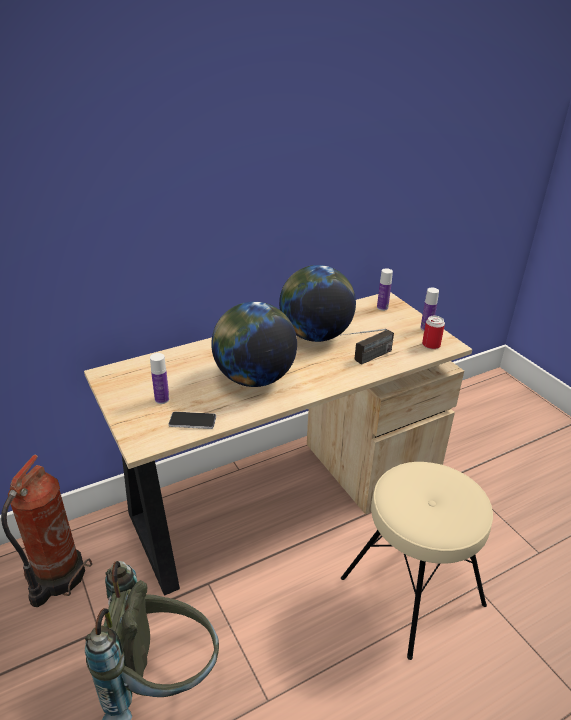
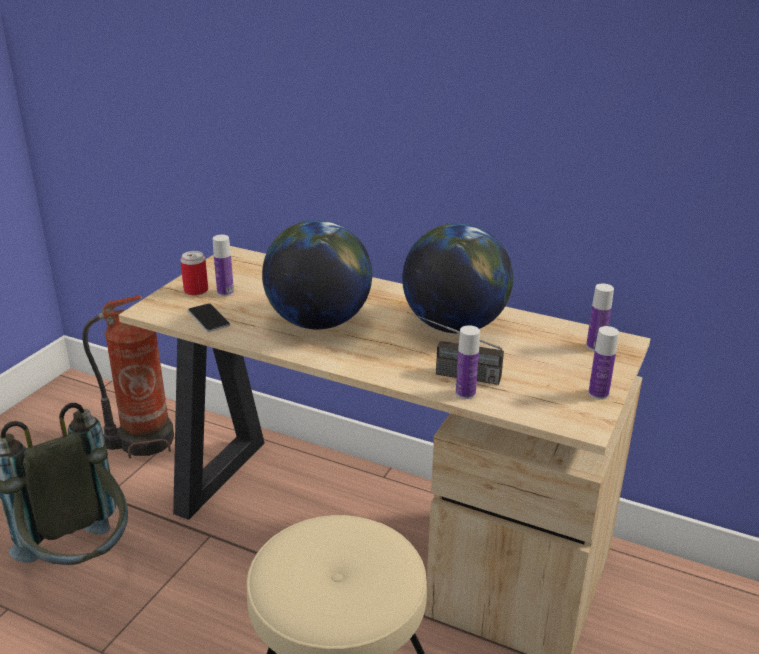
camera: 55 degrees right, 5 degrees down
can [422,316,445,349] -> can moved to [180,251,208,296]
none -> bottle [456,325,480,399]

